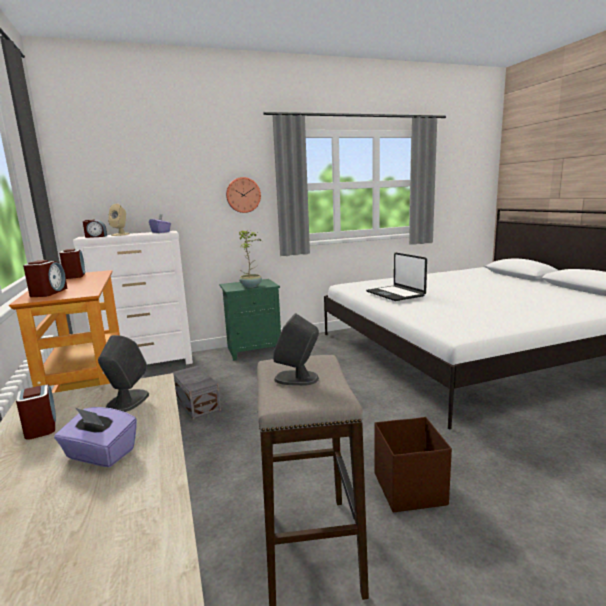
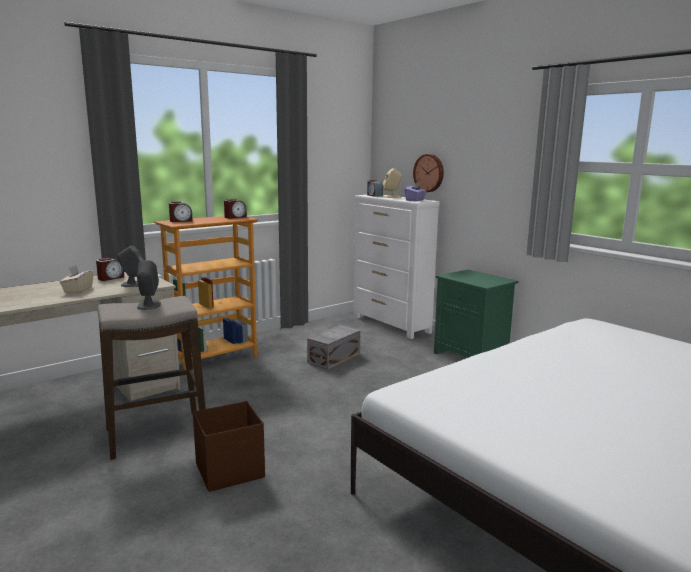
camera: 70 degrees right, 0 degrees up
purple tissue box [54,407,137,467] -> beige tissue box [60,265,93,293]
wall clock [226,177,261,213] -> wall clock moved to [413,154,444,192]
potted plant [239,230,262,288] -> none
laptop [366,252,427,301] -> none

